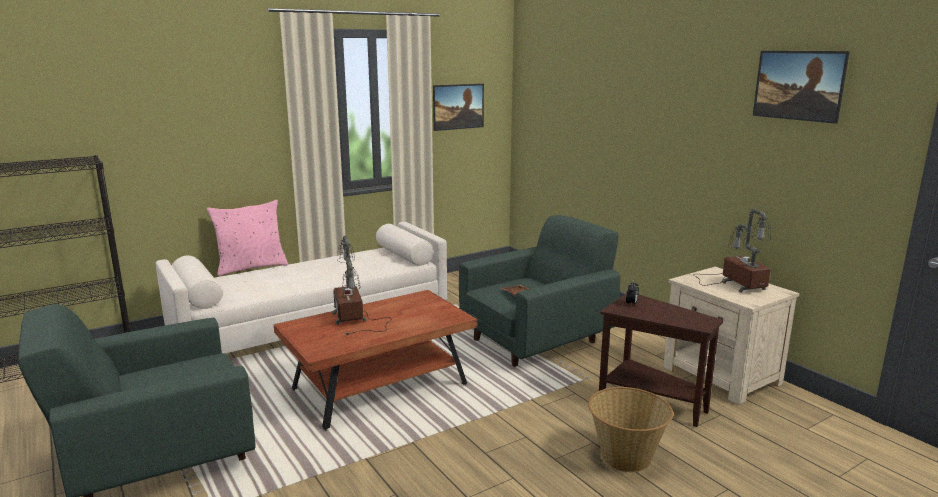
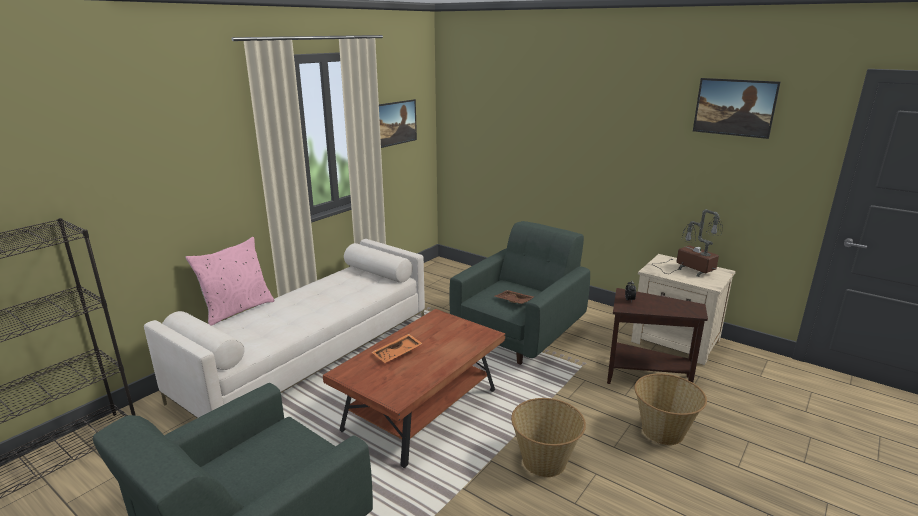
camera: 20 degrees left, 5 degrees up
table lamp [332,235,391,335] -> orange tray [372,334,423,363]
none -> basket [511,398,586,477]

